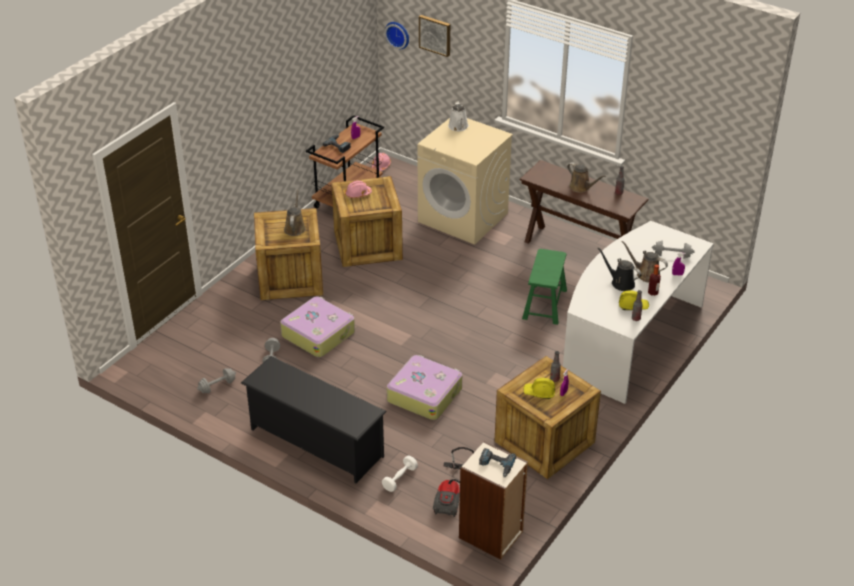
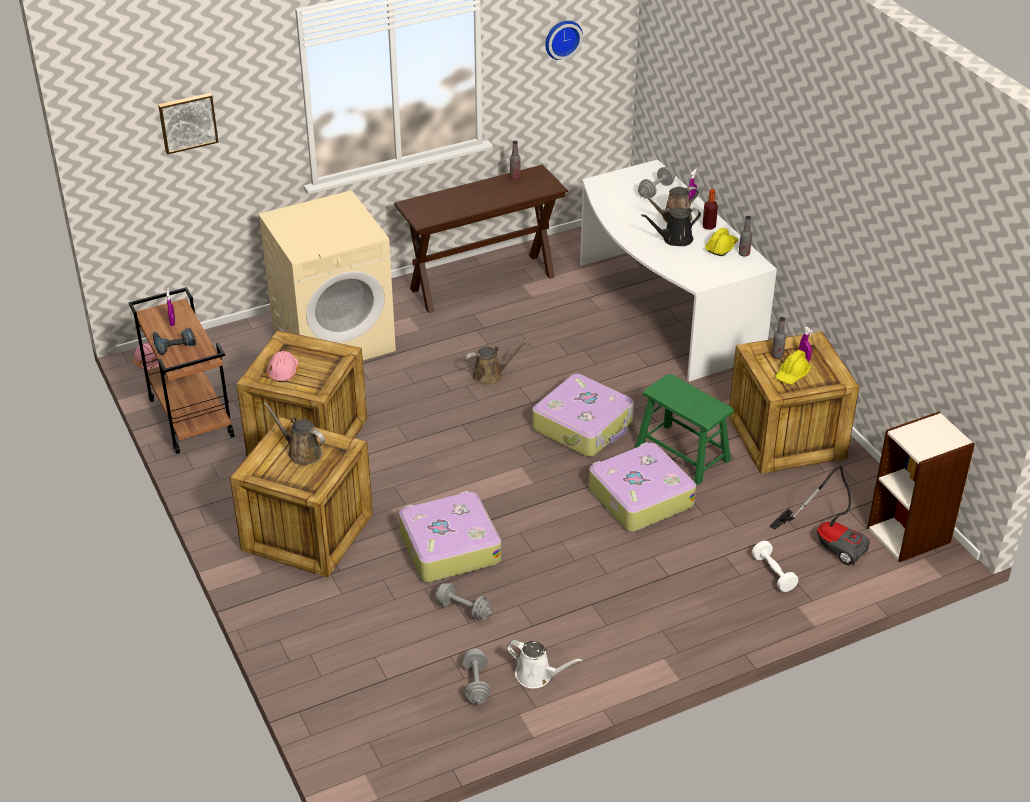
camera: 60 degrees left, 0 degrees up
black shoe rack [241,356,387,483] -> none
wall clock [384,22,409,49] -> wall clock moved to [545,21,583,60]
white watering can [448,101,469,131] -> white watering can moved to [507,640,583,688]
power drill [479,448,516,477] -> none
green stool [522,249,567,325] -> green stool moved to [635,374,734,485]
brown watering can [567,162,606,193] -> brown watering can moved to [465,339,528,385]
none -> suitcase [532,374,634,457]

